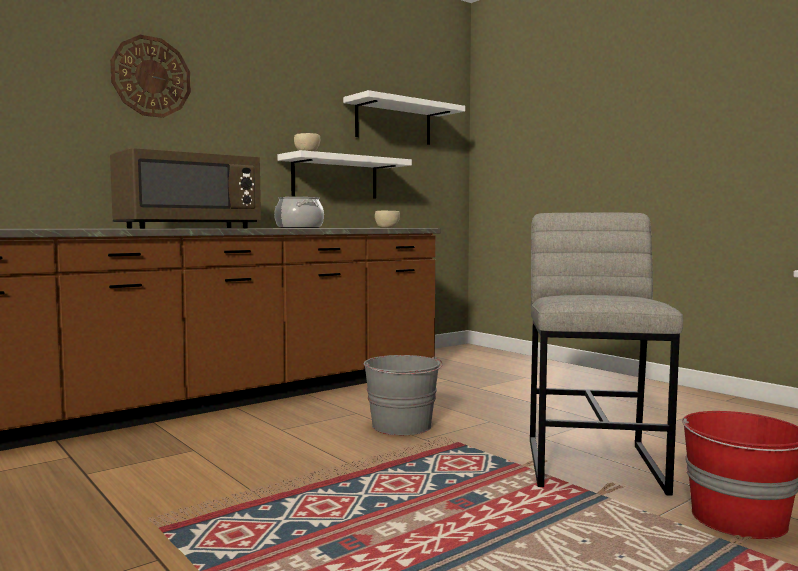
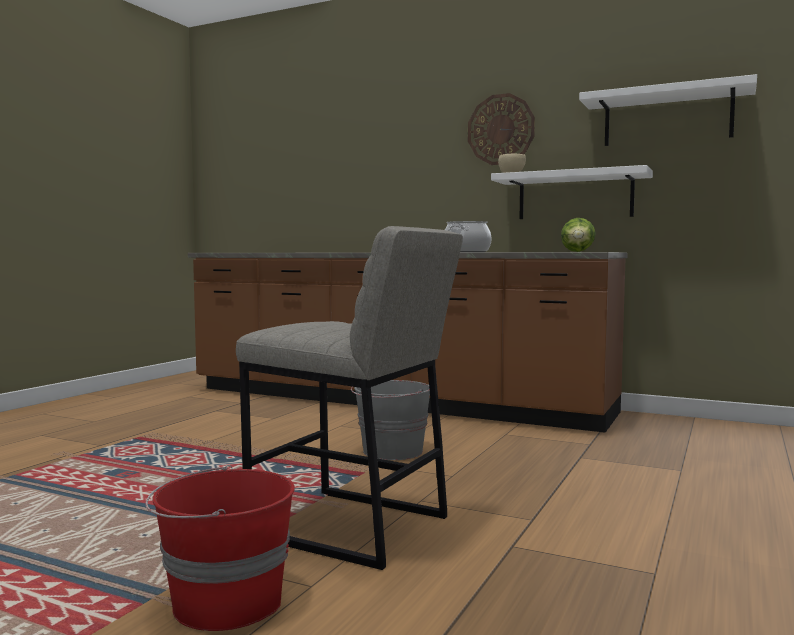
camera: 65 degrees right, 0 degrees up
wall clock [110,35,191,118] -> wall clock moved to [468,93,535,165]
brown microwave [110,148,261,228] -> none
beige bowl [375,211,400,228] -> lettuce [561,218,596,252]
grey chair [530,212,683,496] -> grey chair turned 45 degrees clockwise [236,226,463,570]

